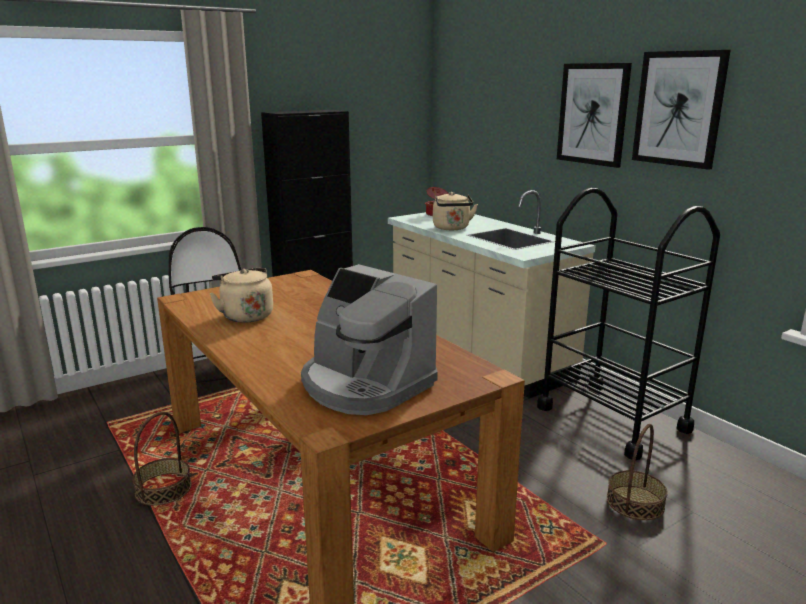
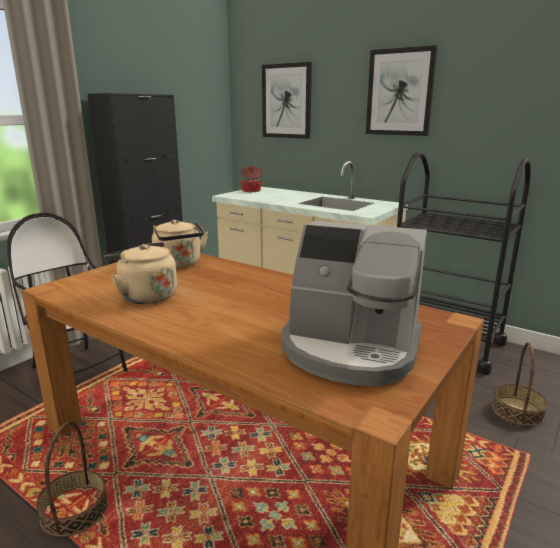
camera: 20 degrees left, 0 degrees up
beige kettle [433,192,478,230] -> beige kettle moved to [152,220,208,269]
picture [632,50,731,170] -> picture moved to [262,62,312,139]

